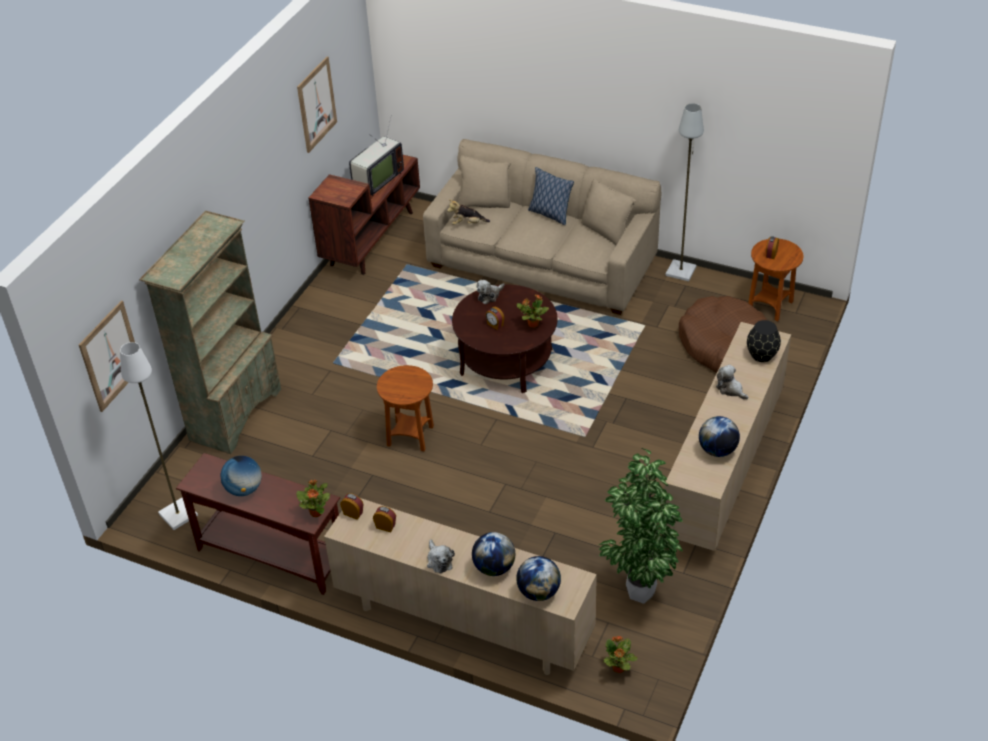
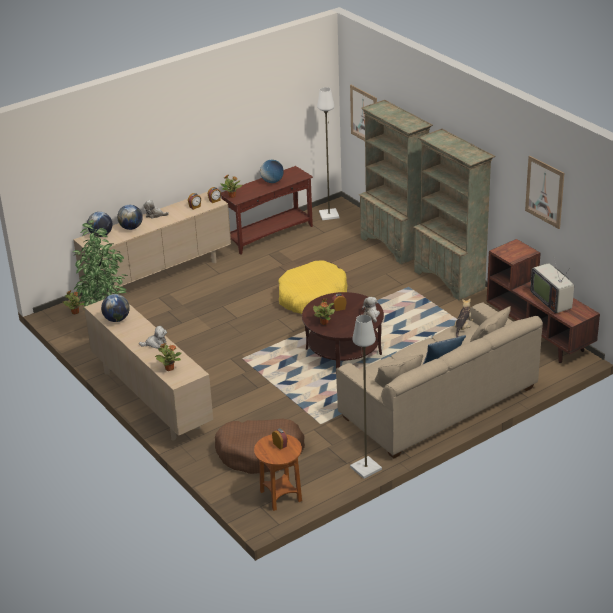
camera: 120 degrees right, 10 degrees down
brown side table [377,365,434,451] -> yellow dog bed [279,260,347,314]
black vase [747,320,781,362] -> potted plant [155,343,181,371]
none -> green bookcase [413,129,495,300]

